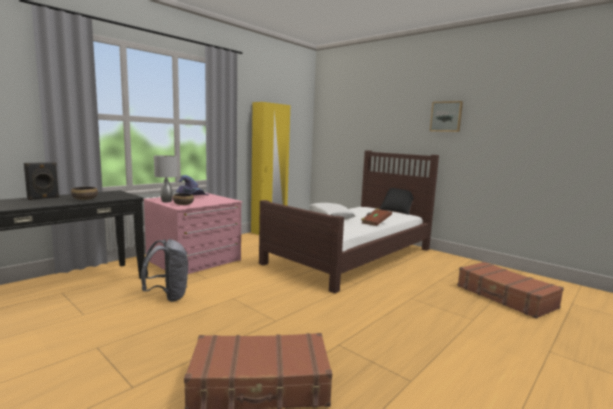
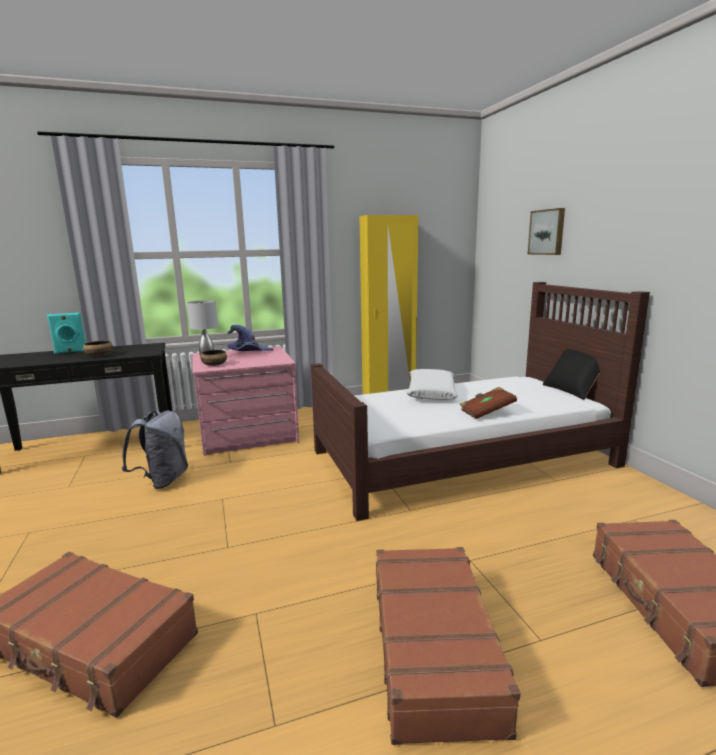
camera: 30 degrees right, 5 degrees up
black speaker [24,162,59,200] -> turquoise speaker [47,312,86,354]
picture [430,101,463,132] -> picture moved to [527,208,565,255]
none -> brown suitcase [376,547,521,745]

